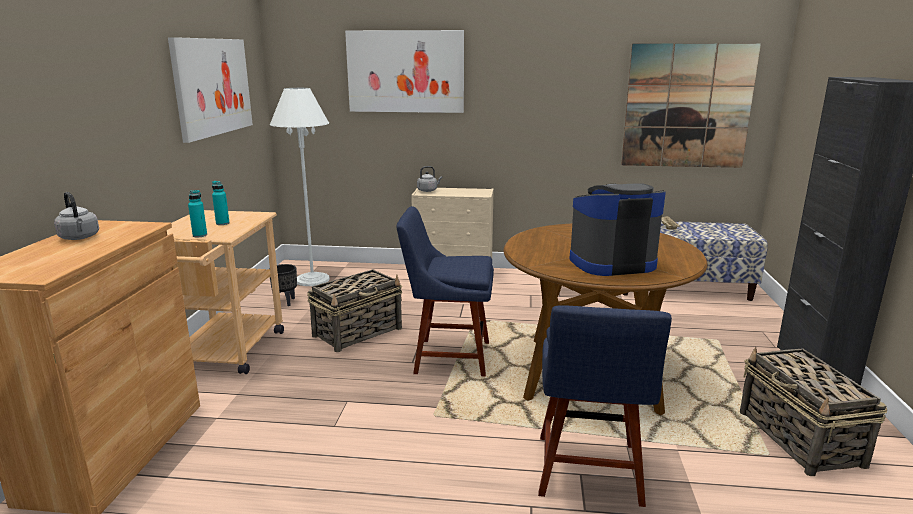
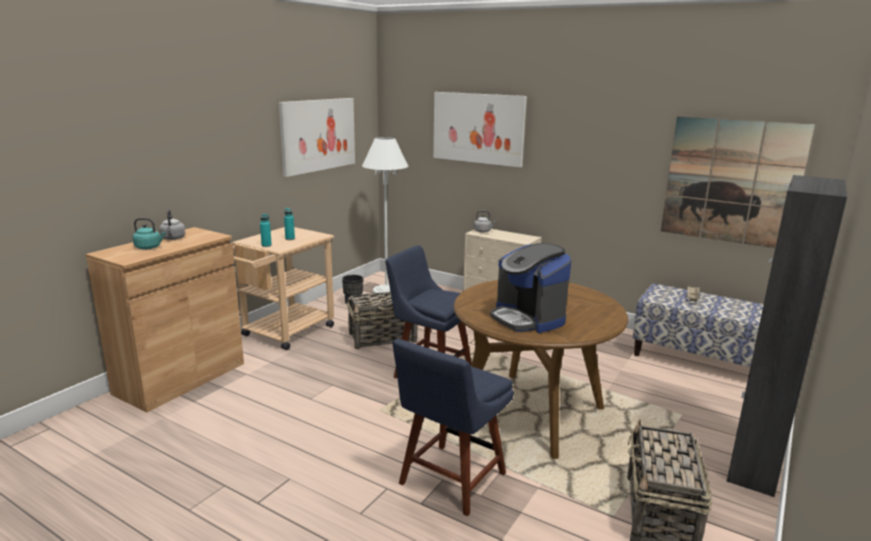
camera: 25 degrees right, 0 degrees up
coffee machine [570,183,666,276] -> coffee machine turned 135 degrees counterclockwise [490,243,571,333]
none -> turquoise kettle [132,218,166,249]

